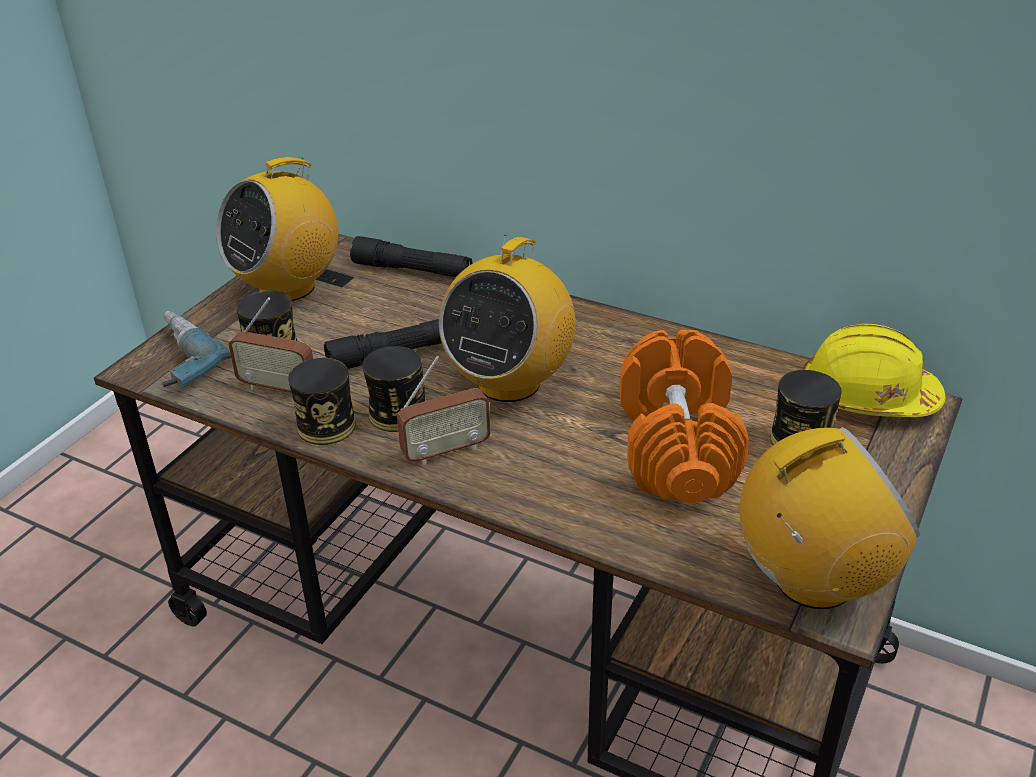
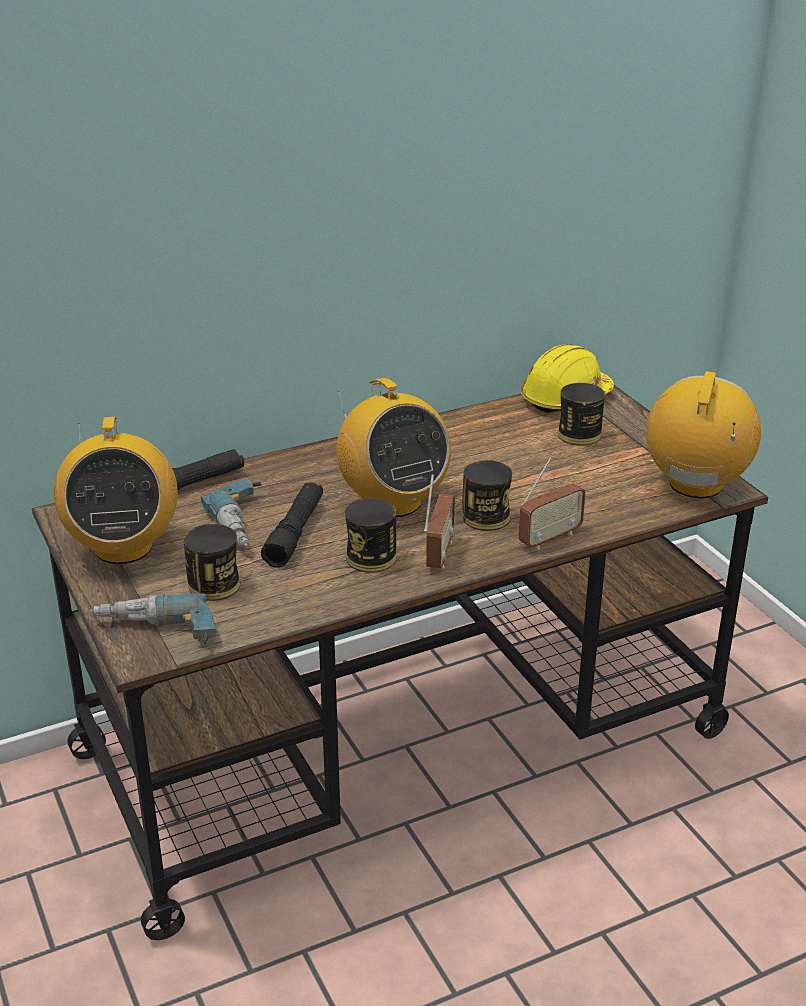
camera: 55 degrees left, 5 degrees down
radio [228,298,313,392] -> radio moved to [519,457,586,550]
can [288,358,356,445] -> can moved to [462,460,512,531]
orange dumbbell [620,330,749,503] -> none
none -> power drill [201,478,261,548]

